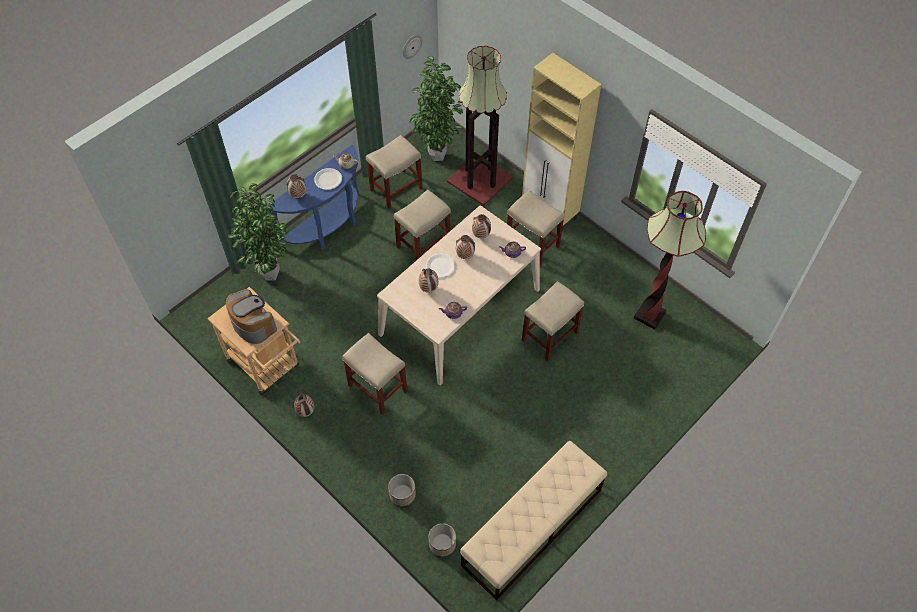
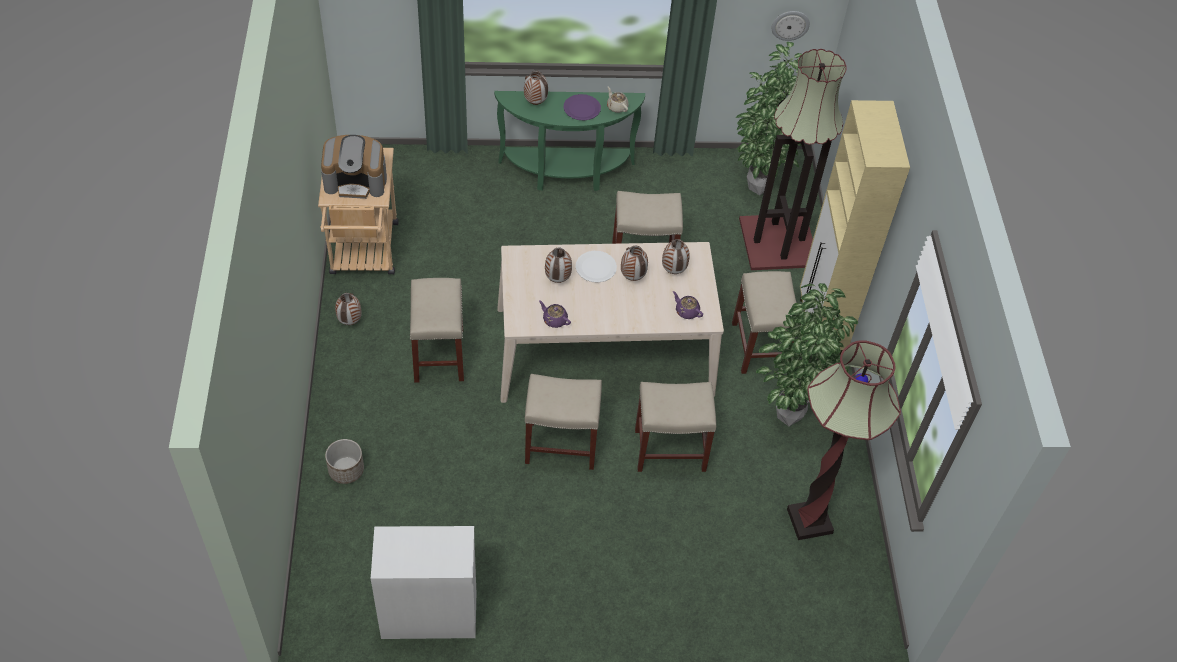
camera: 40 degrees right, 5 degrees down
coffee machine [226,289,277,344] -> coffee machine turned 90 degrees clockwise [321,135,387,199]
potted plant [228,183,288,281] -> potted plant moved to [756,283,858,426]
blue console table [269,145,359,249] -> green console table [494,91,645,191]
white plate [314,168,342,190] -> purple plate [564,94,601,120]
beige stool [366,135,423,209] -> beige stool moved to [525,374,602,470]
planter [429,523,456,557] -> none
beige bench [460,441,607,601] -> white cabinet [371,526,476,639]

